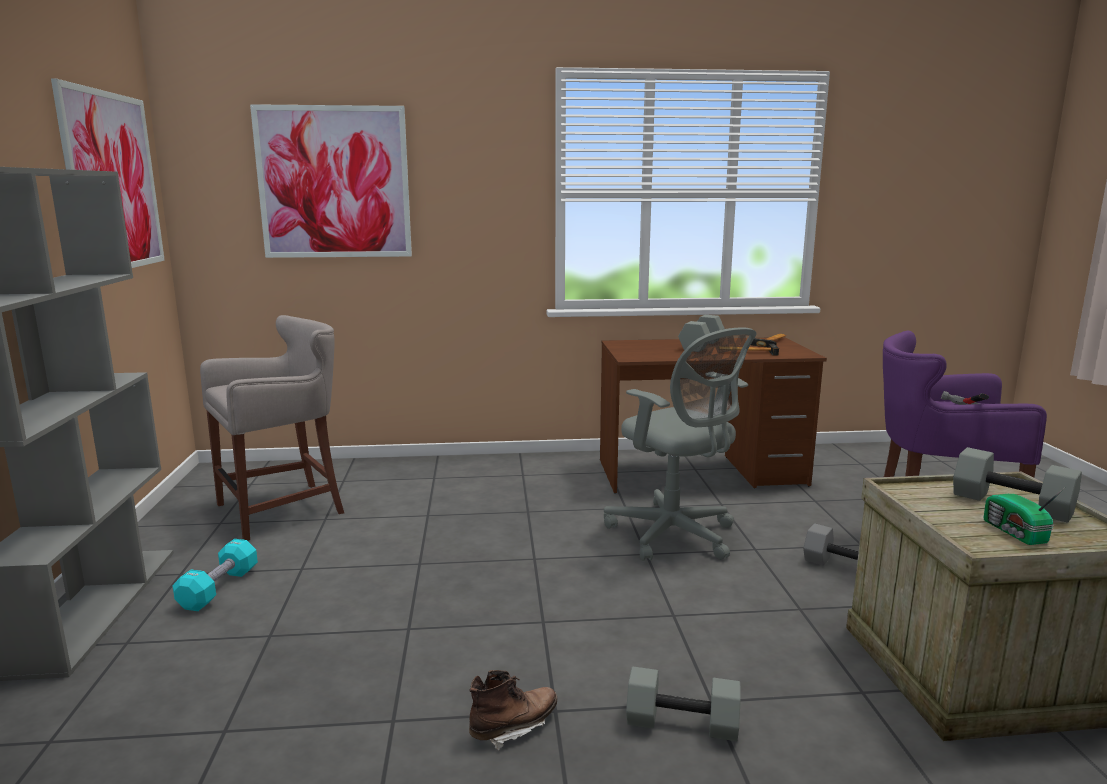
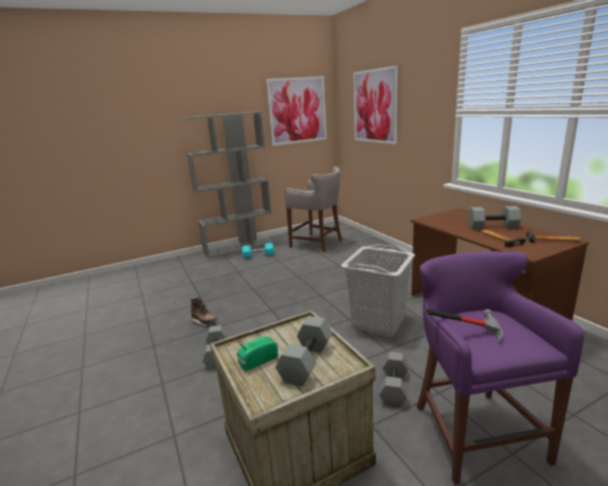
camera: 70 degrees right, 5 degrees up
grey office chair [604,327,757,561] -> grey laundry basket [341,244,415,337]

